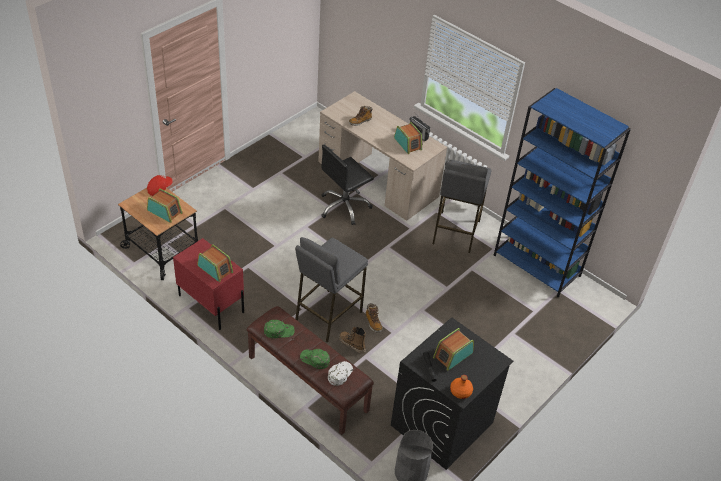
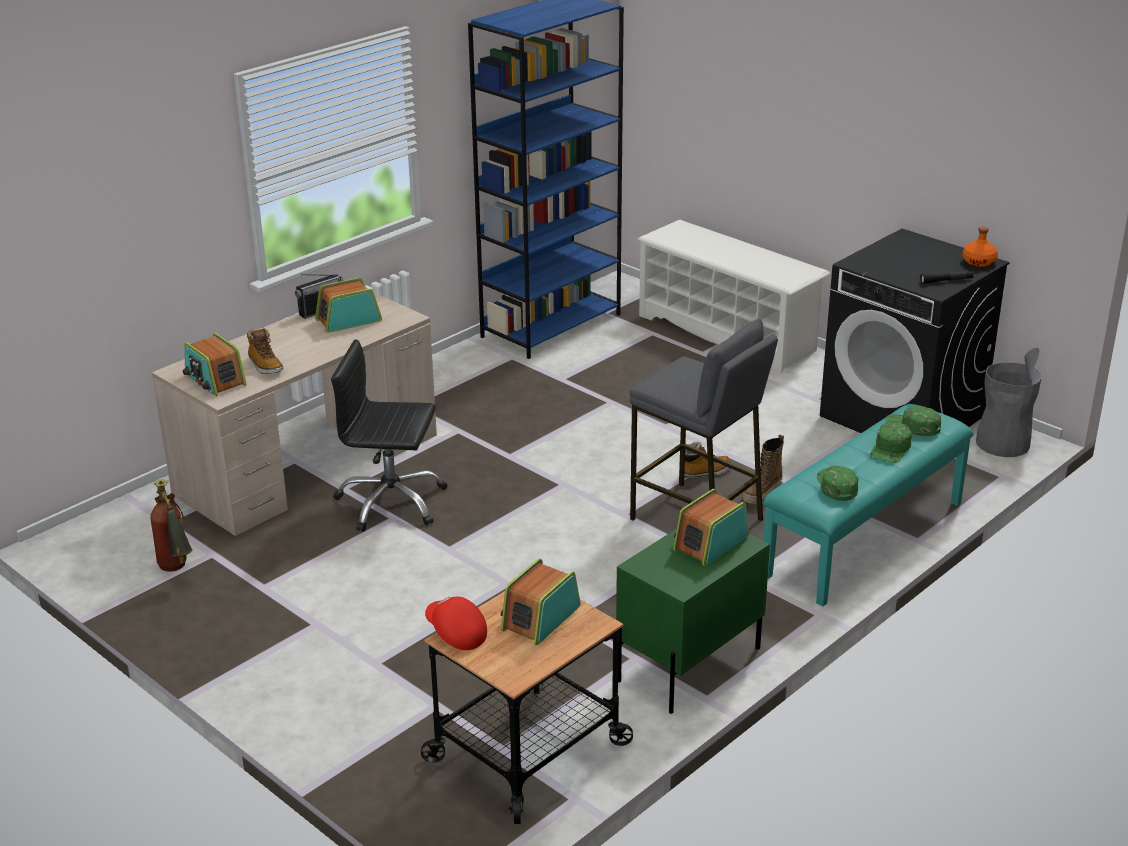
camera: 85 degrees left, 15 degrees down
red nightstand [173,238,244,330] -> green nightstand [616,529,770,714]
brown bench [246,306,374,435] -> turquoise bench [763,404,974,607]
black office chair [321,145,374,225] -> black office chair turned 135 degrees clockwise [331,339,447,532]
white cap [328,361,353,386] -> green cap [885,406,941,436]
grey stool [433,160,491,253] -> none
radio [433,328,474,371] -> radio moved to [183,333,246,396]
none -> fire extinguisher [150,479,192,572]
none -> white shoe rack [637,220,830,373]

